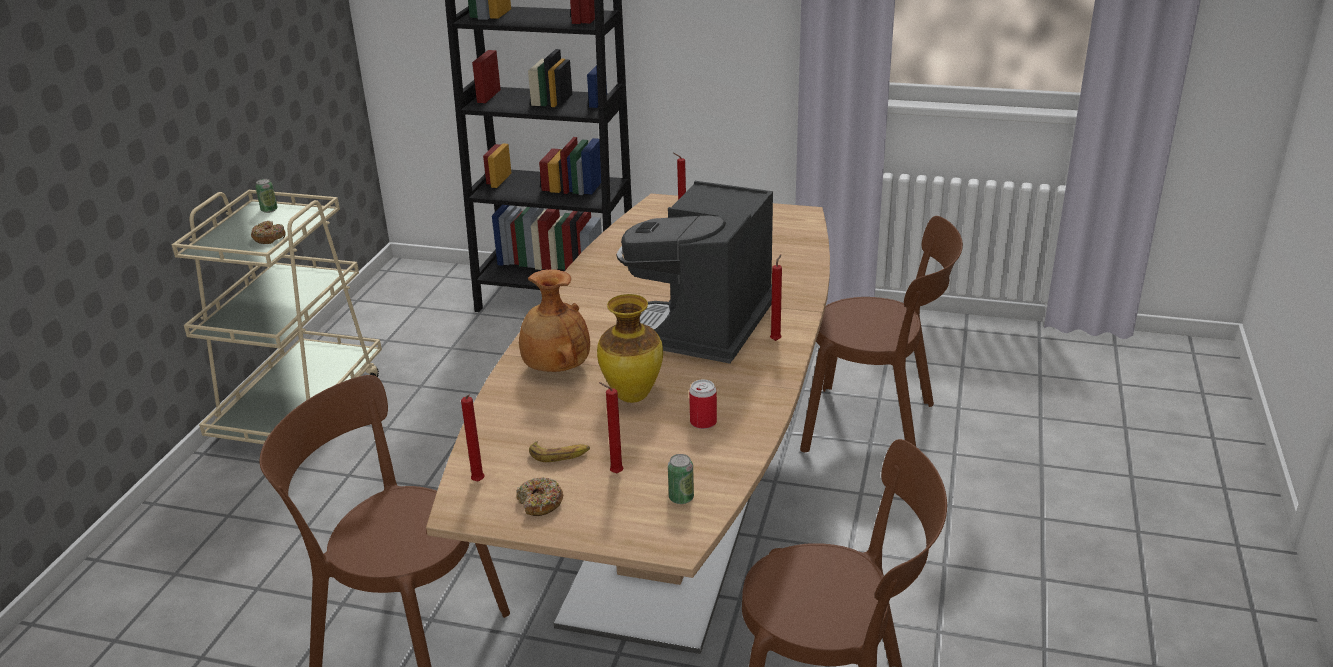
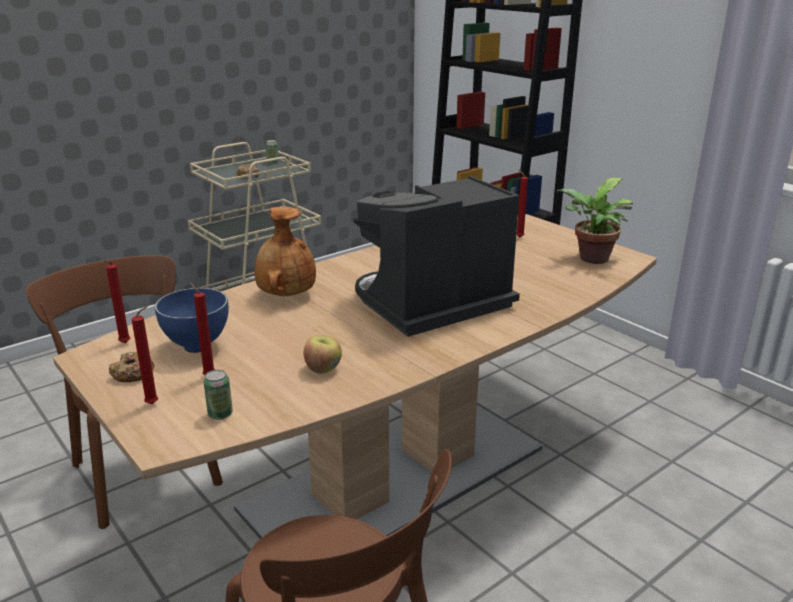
camera: 35 degrees right, 5 degrees down
banana [529,441,590,462] -> blue bowl [155,288,228,353]
vase [597,294,663,403] -> none
can [689,380,717,429] -> apple [304,335,342,374]
red candle [770,254,782,341] -> red candle moved to [131,305,158,404]
brown chair [800,216,963,452] -> none
none -> potted plant [557,178,633,264]

